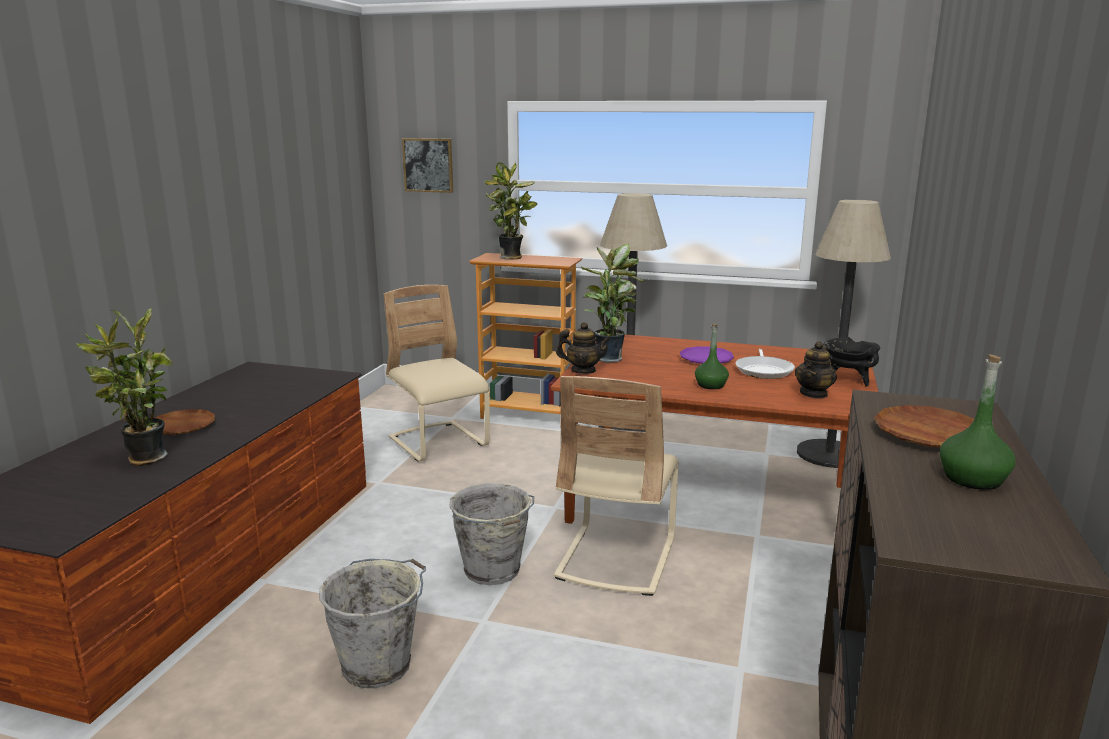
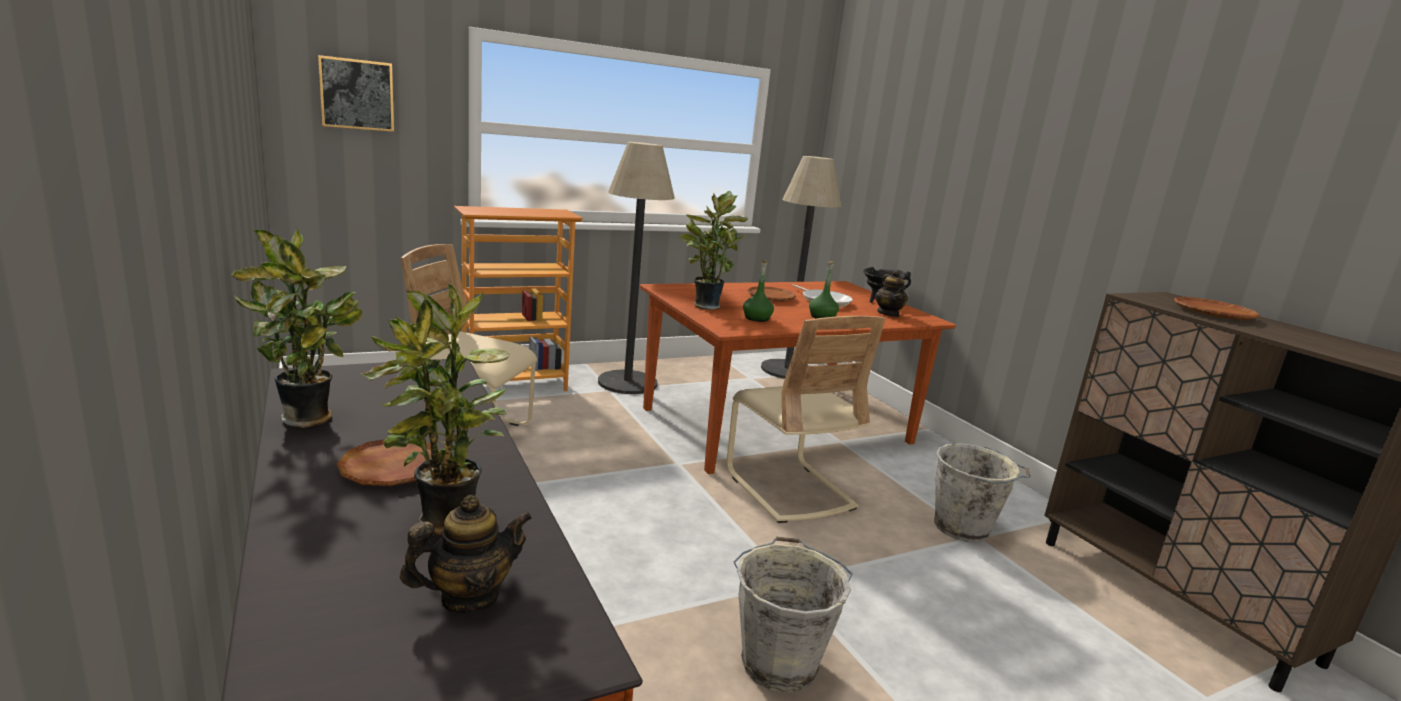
camera: 45 degrees left, 0 degrees up
grey bucket [449,483,534,585] -> grey bucket moved to [934,443,1031,543]
potted plant [484,162,538,260] -> potted plant moved to [231,228,363,428]
teapot [556,322,611,374] -> teapot moved to [400,495,532,614]
purple plate [680,346,734,364] -> brown plate [747,287,796,301]
green bottle [940,354,1016,490] -> green bottle moved to [743,260,774,322]

